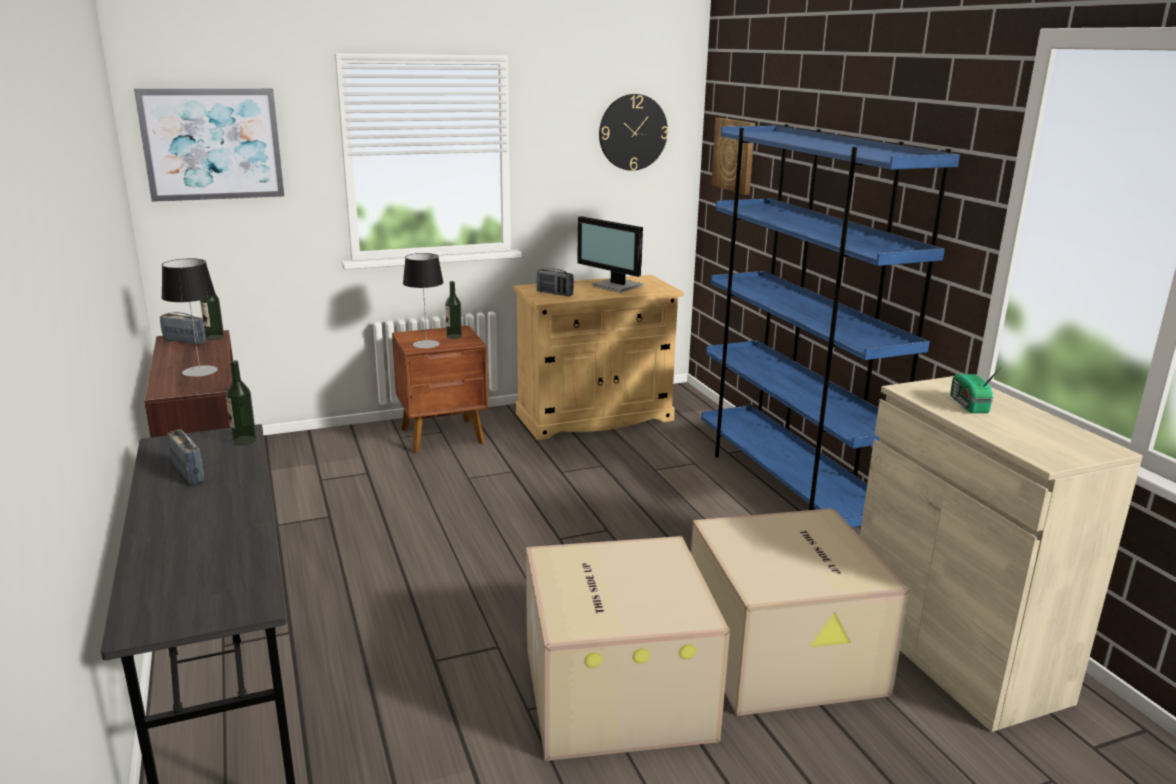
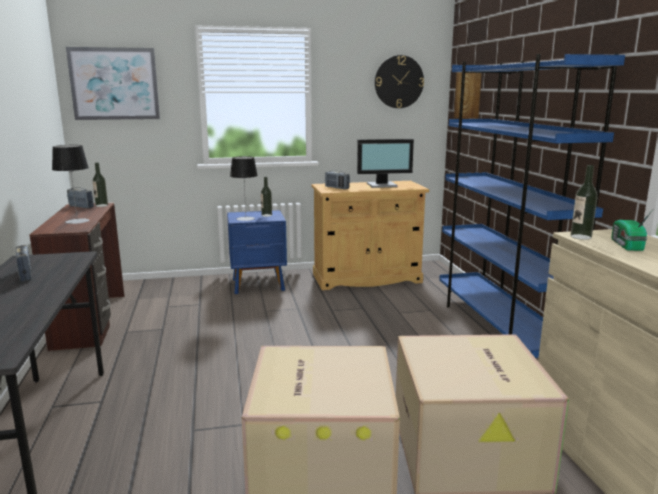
camera: 10 degrees right, 5 degrees down
bottle [226,360,257,445] -> bottle moved to [571,165,598,240]
brown nightstand [392,326,488,453] -> blue nightstand [227,210,287,294]
monitor [577,216,643,293] -> monitor turned 60 degrees counterclockwise [357,139,414,188]

